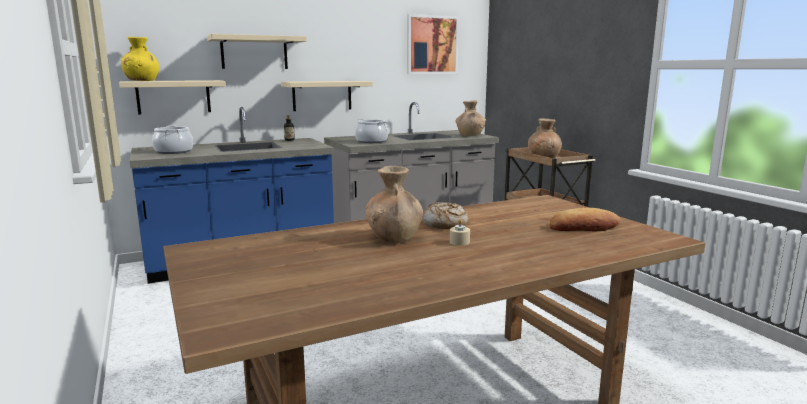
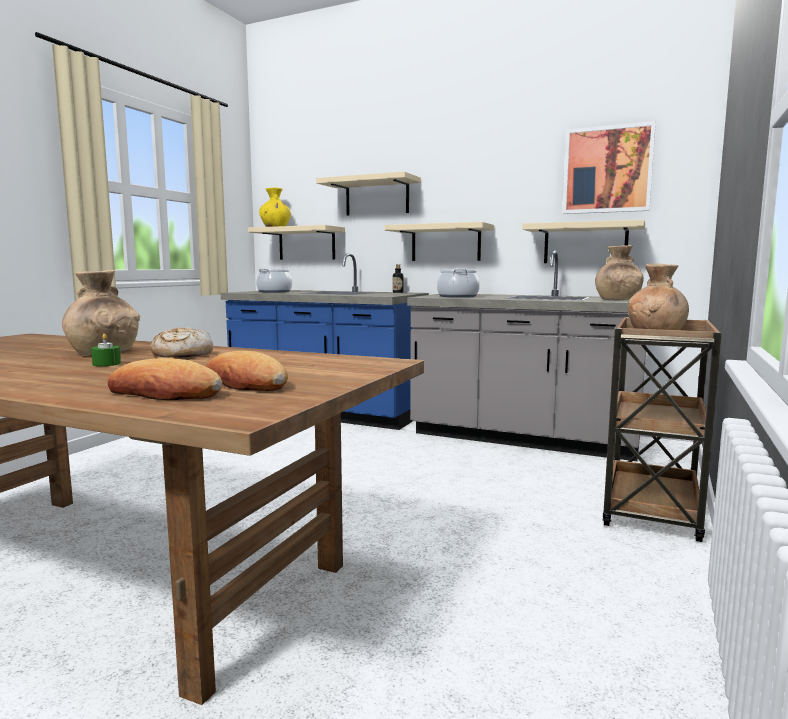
camera: 50 degrees right, 5 degrees down
beige candle [450,219,470,246] -> green candle [91,334,121,366]
none -> bread [108,358,222,400]
none -> beige shelf [522,220,645,263]

